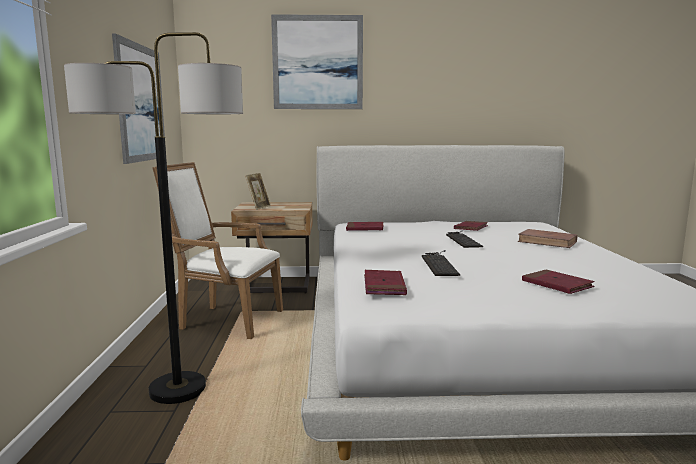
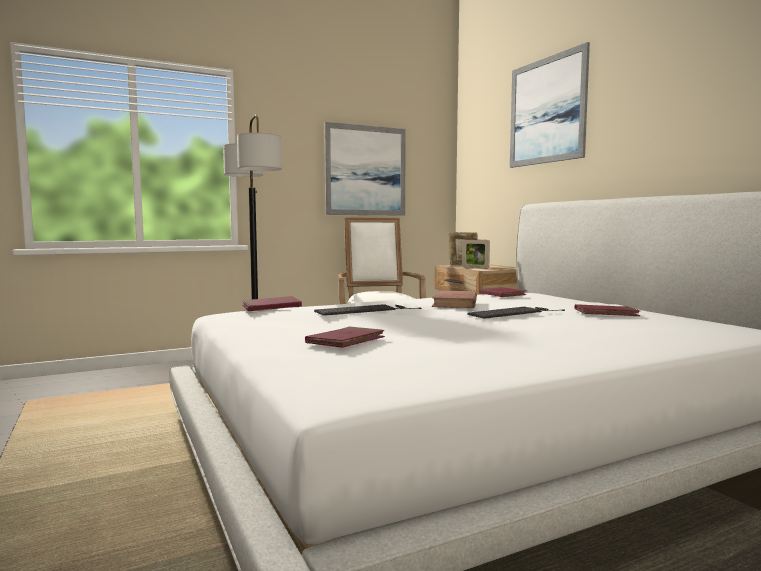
camera: 65 degrees right, 5 degrees down
brown book [517,229,577,248] -> brown book moved to [432,290,477,308]
none -> picture frame [462,239,490,269]

